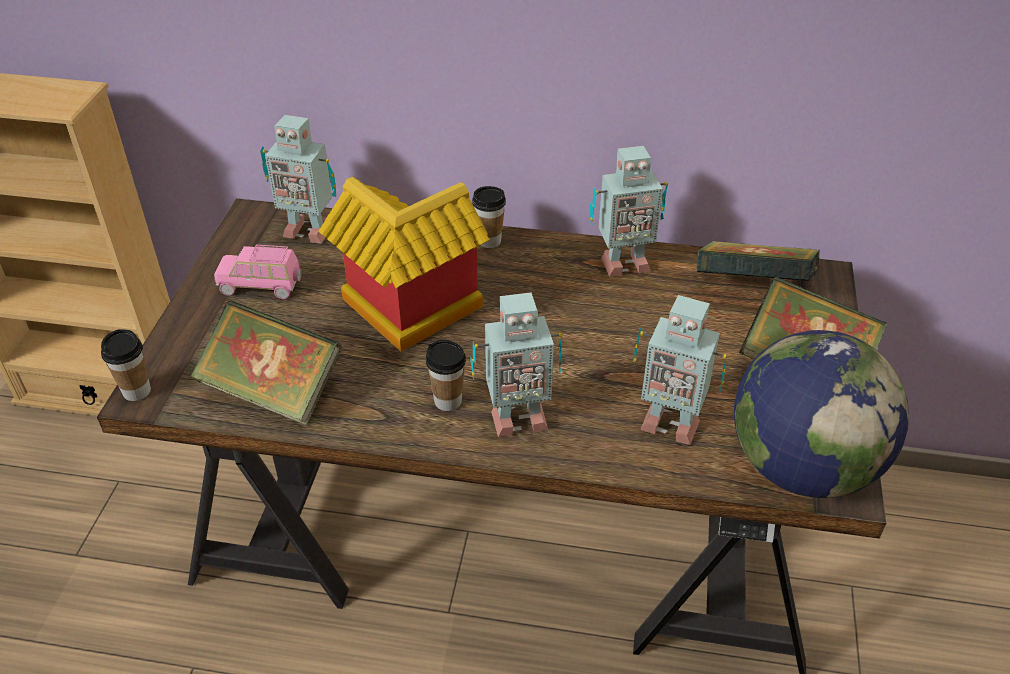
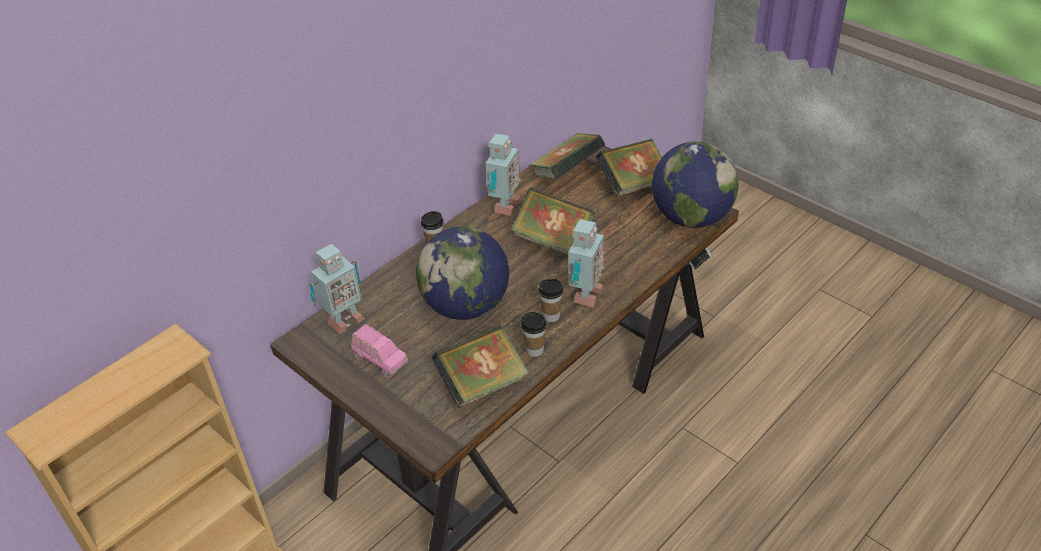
camera: 55 degrees left, 0 degrees up
cup [101,329,151,401] -> cup moved to [521,312,547,357]
pink toy car [214,245,301,299] -> pink toy car turned 90 degrees counterclockwise [351,324,408,378]
toy house [318,177,490,352] -> globe [416,226,509,320]
toy robot [633,295,727,445] -> none
none -> book [511,188,594,256]

